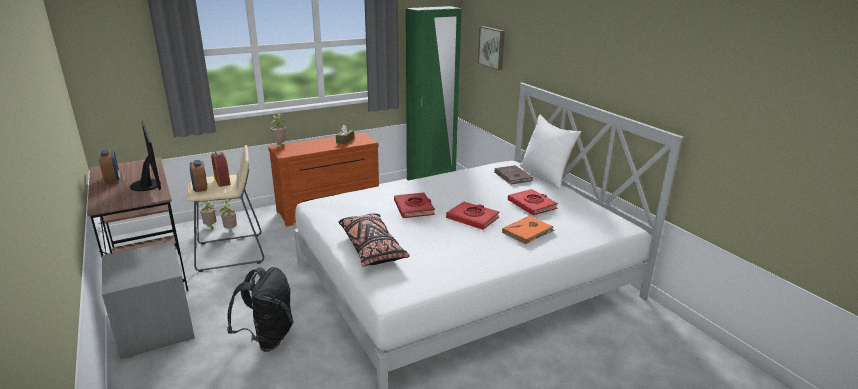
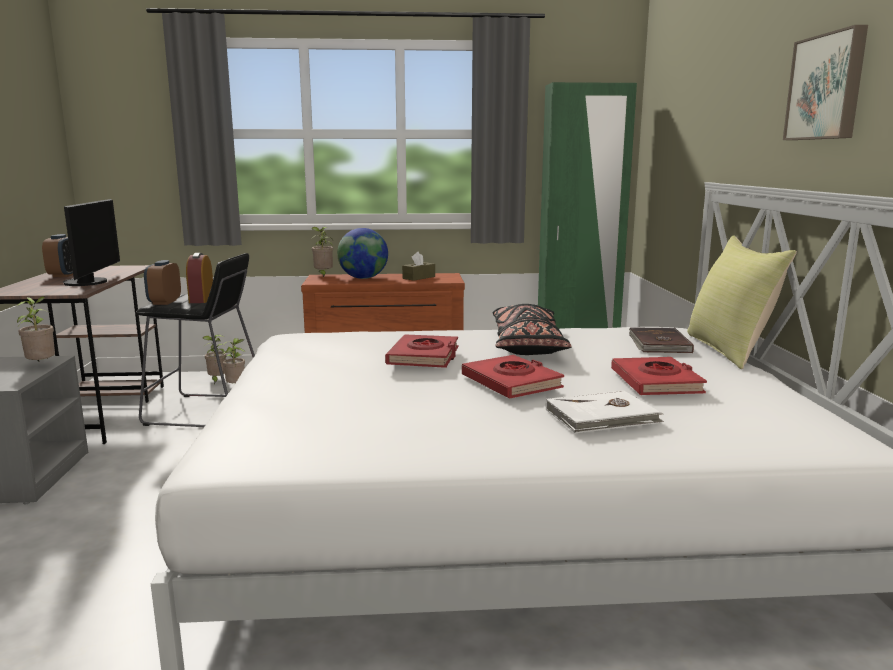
camera: 25 degrees right, 10 degrees down
beige stool [186,145,264,272] -> black stool [135,253,255,427]
black backpack [227,267,294,352] -> none
black pillow [339,214,410,267] -> black pillow moved to [493,304,571,355]
picture [478,26,505,70] -> picture moved to [783,25,868,140]
orange book [502,216,555,244] -> white book [546,390,664,434]
white pillow [519,115,581,189] -> yellow pillow [687,235,797,369]
none -> potted plant [17,296,55,361]
none -> globe [337,228,388,279]

